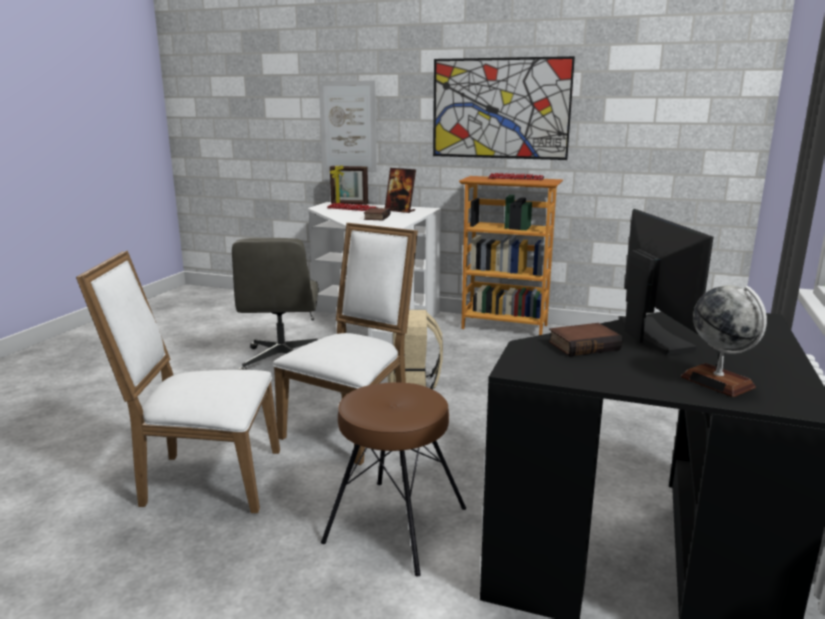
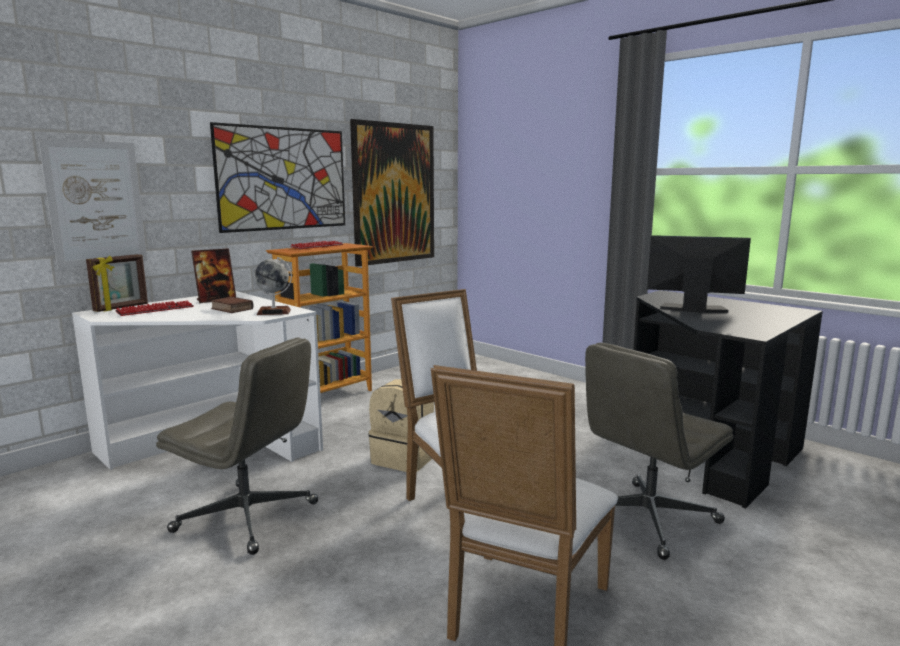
camera: 65 degrees left, 5 degrees down
brown stool [321,382,466,577] -> grey office chair [585,343,733,560]
book [548,323,622,356] -> none
globe [681,285,767,397] -> globe moved to [254,257,292,315]
none -> picture [350,119,434,267]

